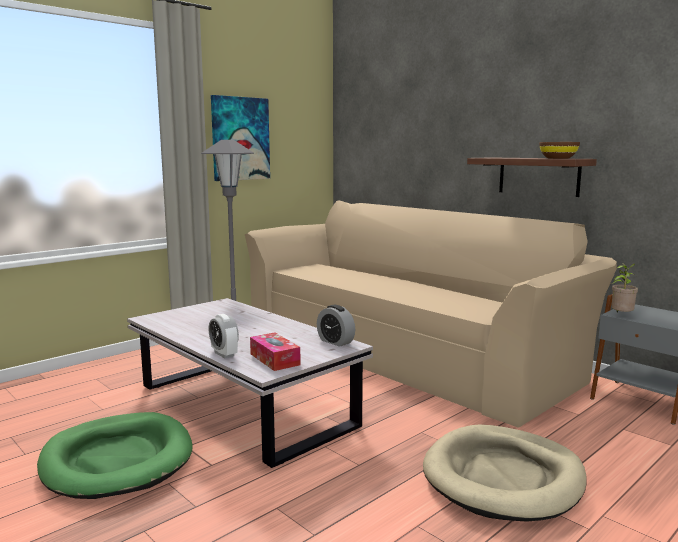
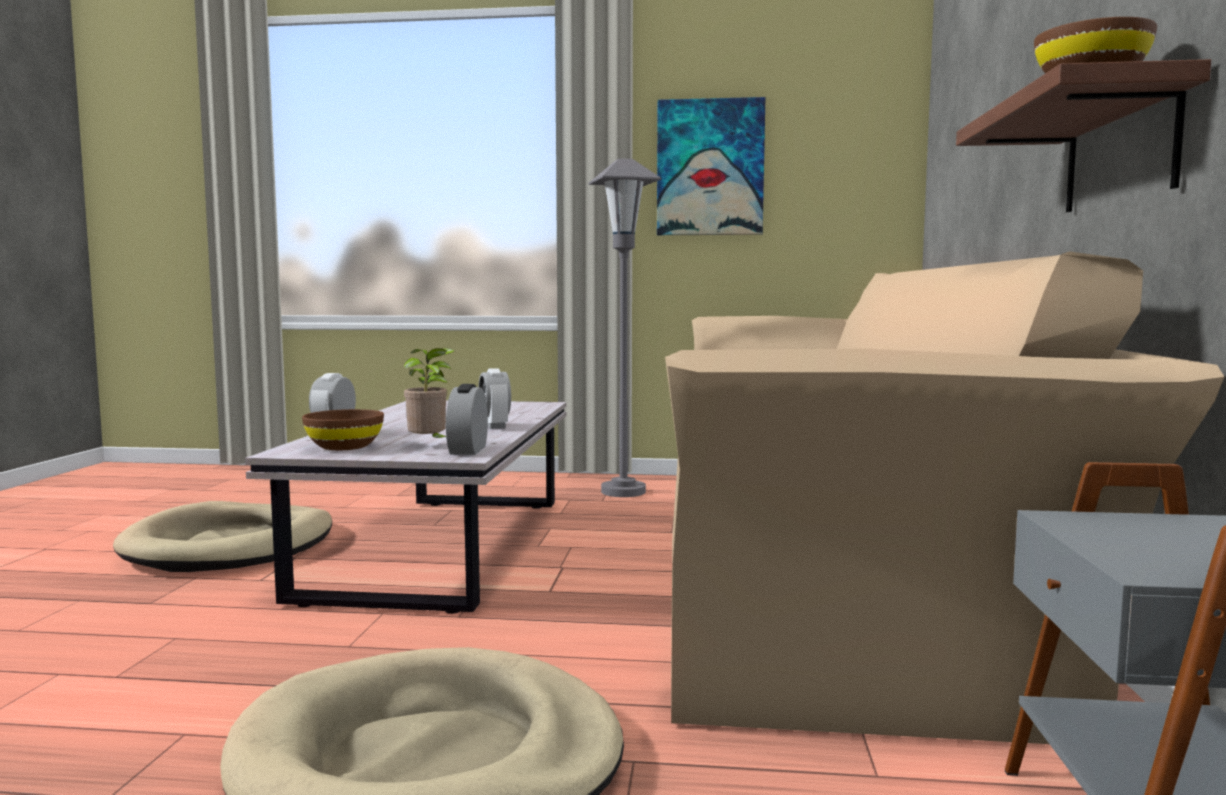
camera: 50 degrees right, 5 degrees down
green dog bed [37,412,192,499] -> beige dog bed [113,501,332,572]
tissue box [250,332,301,371] -> brown bowl [302,409,384,450]
potted plant [612,263,638,313] -> potted plant moved to [404,348,455,438]
none -> alarm clock [479,368,511,429]

